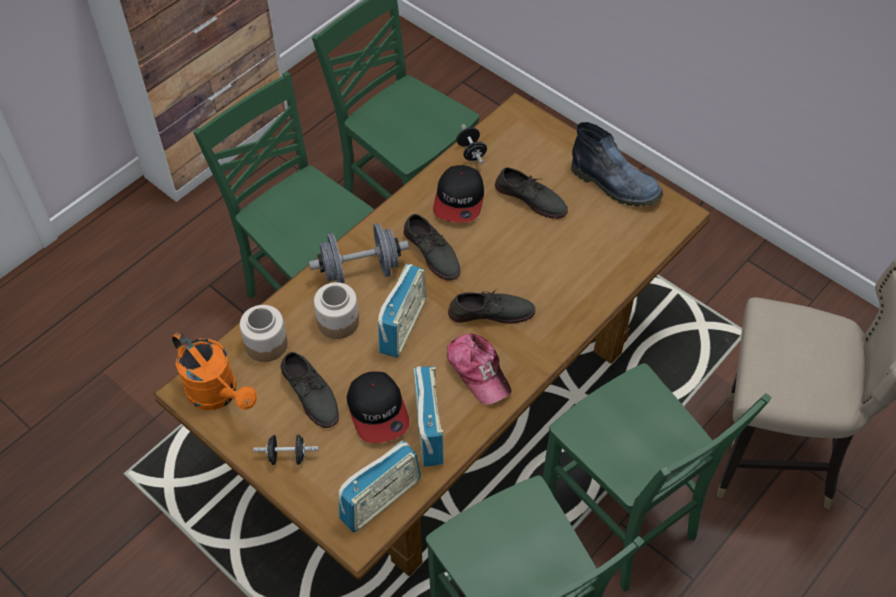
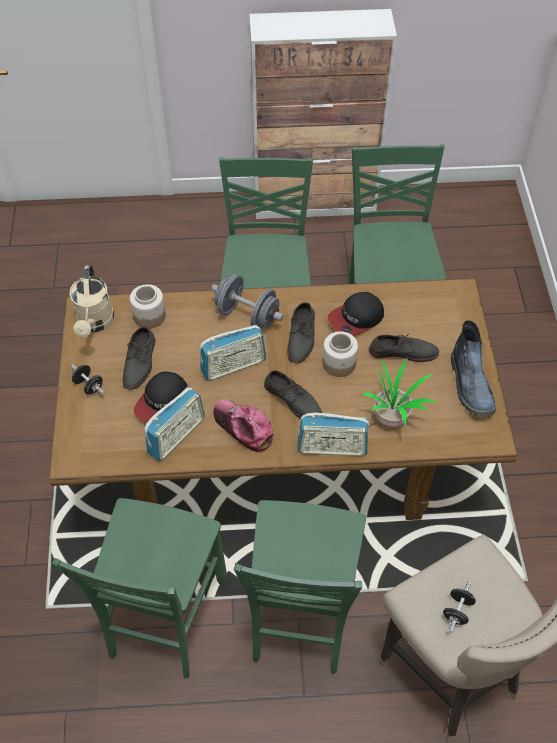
camera: 45 degrees right, 0 degrees up
orange watering can [172,332,257,410] -> beige watering can [69,265,114,337]
jar [314,282,359,339] -> jar moved to [322,331,358,377]
radio [338,440,421,532] -> radio moved to [298,413,370,456]
cap [447,334,511,404] -> cap turned 120 degrees clockwise [213,399,273,453]
black dumbbell [456,124,487,164] -> black dumbbell moved to [443,582,476,633]
grey shoe [495,167,568,219] -> grey shoe turned 75 degrees counterclockwise [369,333,439,362]
none -> potted plant [362,358,438,427]

